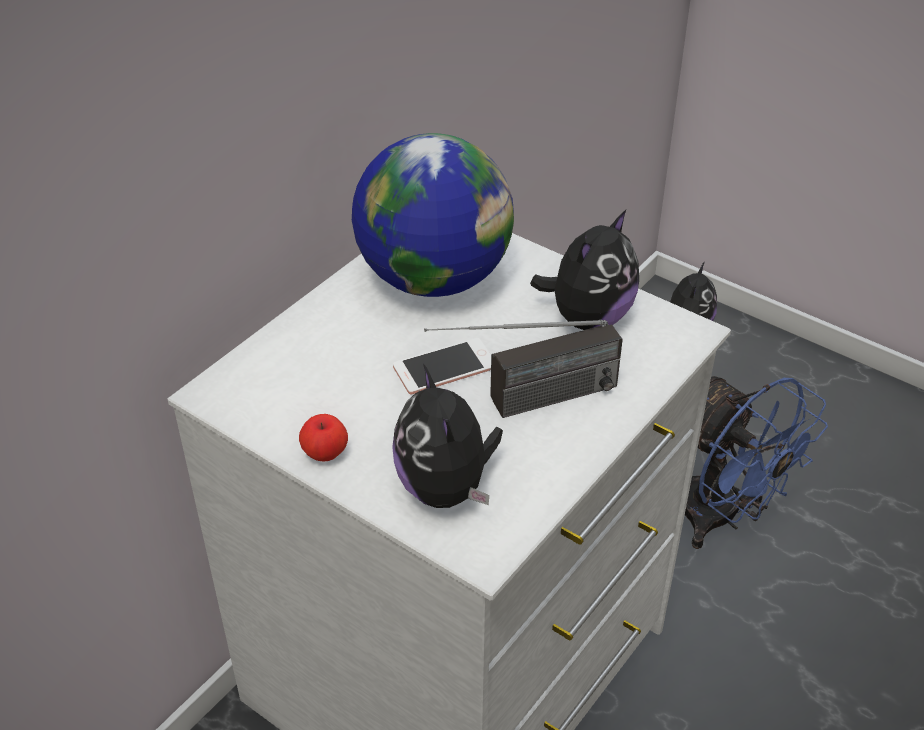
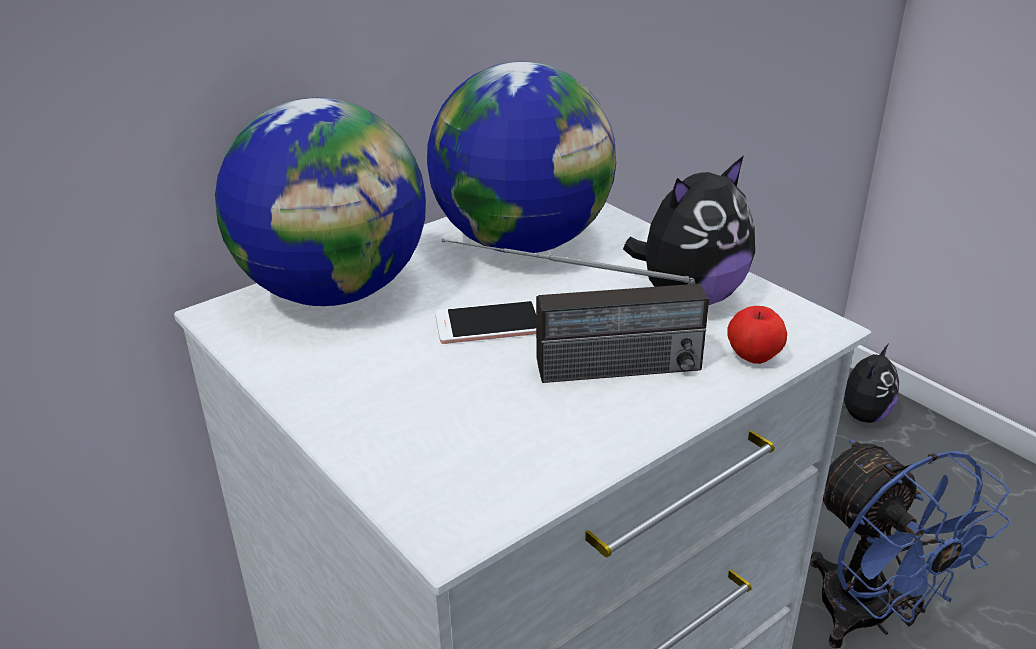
camera: 15 degrees right, 10 degrees down
apple [299,414,348,462] -> apple moved to [727,306,787,364]
plush toy [392,364,503,508] -> none
none -> globe [215,98,426,306]

